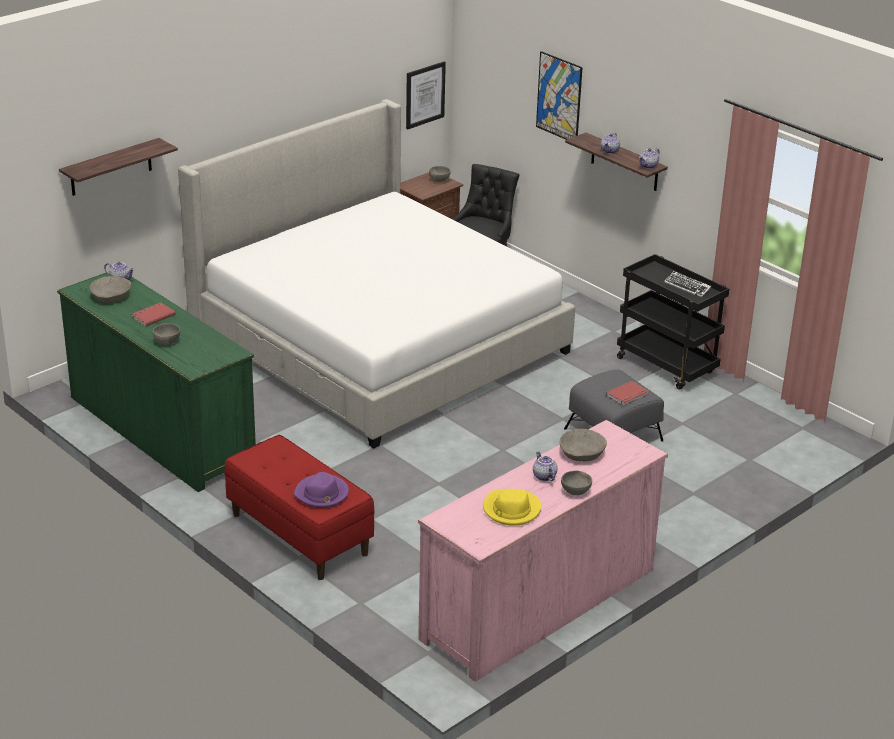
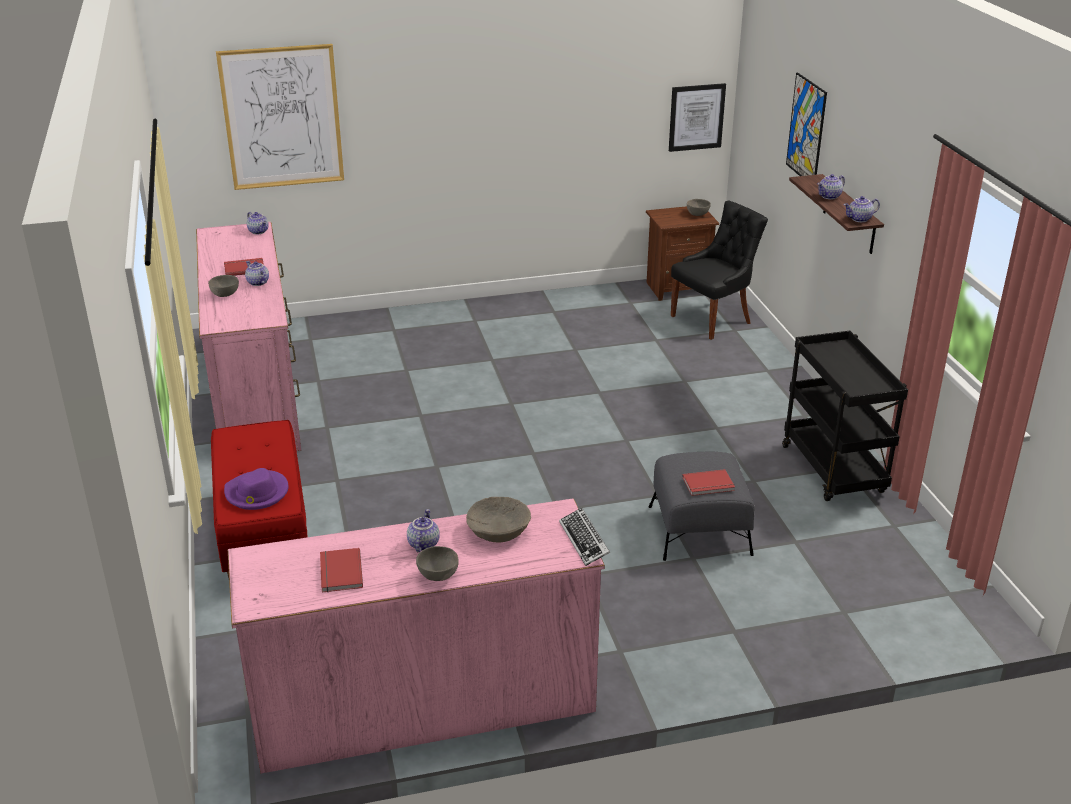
camera: 30 degrees right, 0 degrees up
green dresser [57,273,256,492] -> pink dresser [196,222,301,451]
shelf [59,138,178,196] -> picture [216,44,344,190]
beige bowl [90,276,131,303] -> none
bed [178,99,575,449] -> none
yellow hat [483,489,541,526] -> red book [320,548,363,593]
keyboard [664,271,711,298] -> keyboard moved to [559,508,610,566]
none -> teapot [245,261,269,286]

